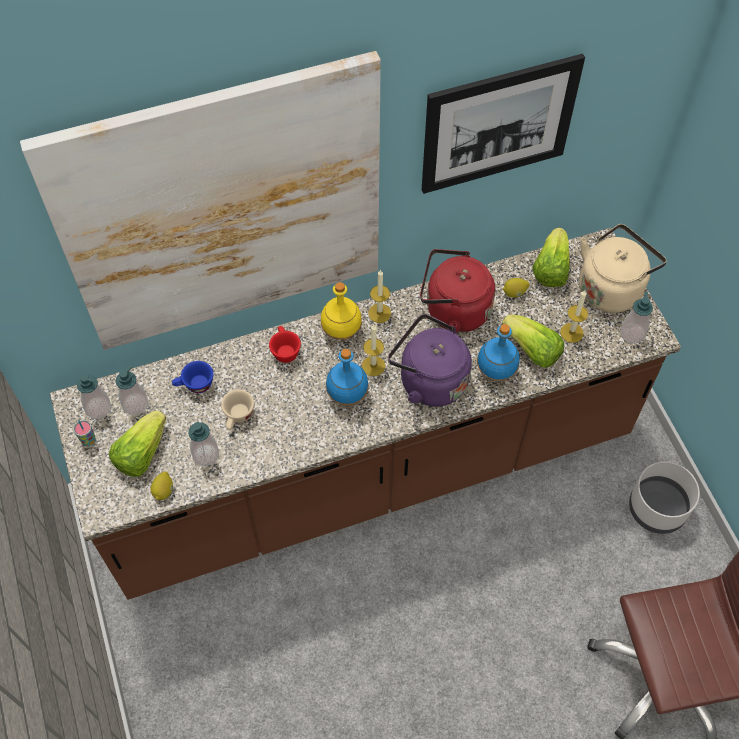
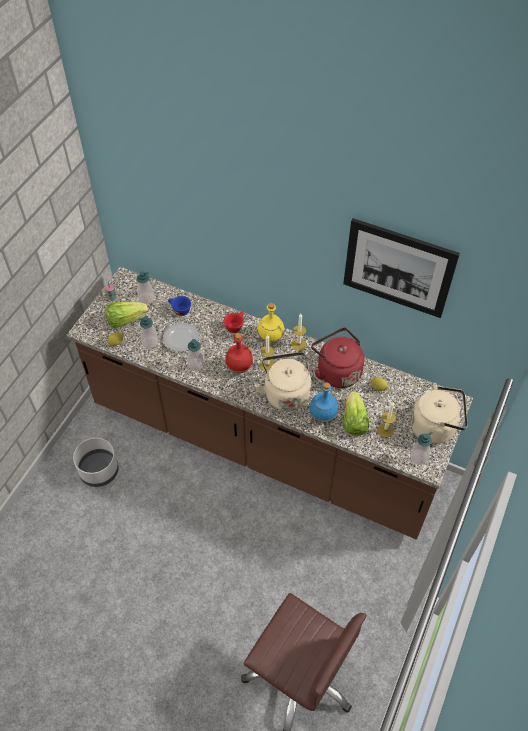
camera: 45 degrees right, 5 degrees down
picture [20,51,381,350] -> none
soap dispenser [77,374,111,419] -> soap dispenser moved to [187,339,205,371]
beige cup [221,390,254,430] -> plate [163,323,200,352]
blue bottle [326,349,369,406] -> red bottle [226,333,253,373]
purple kettle [388,314,472,407] -> beige kettle [255,352,311,411]
lettuce [532,227,570,287] -> none
grey planter [629,461,700,534] -> grey planter moved to [73,438,119,487]

